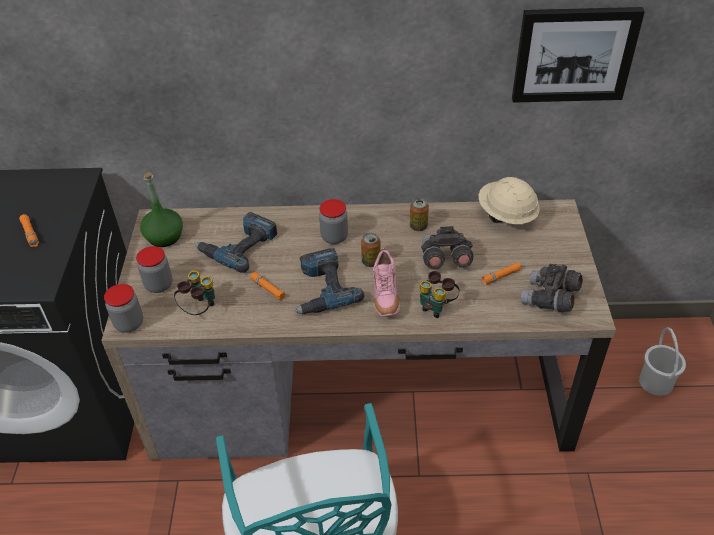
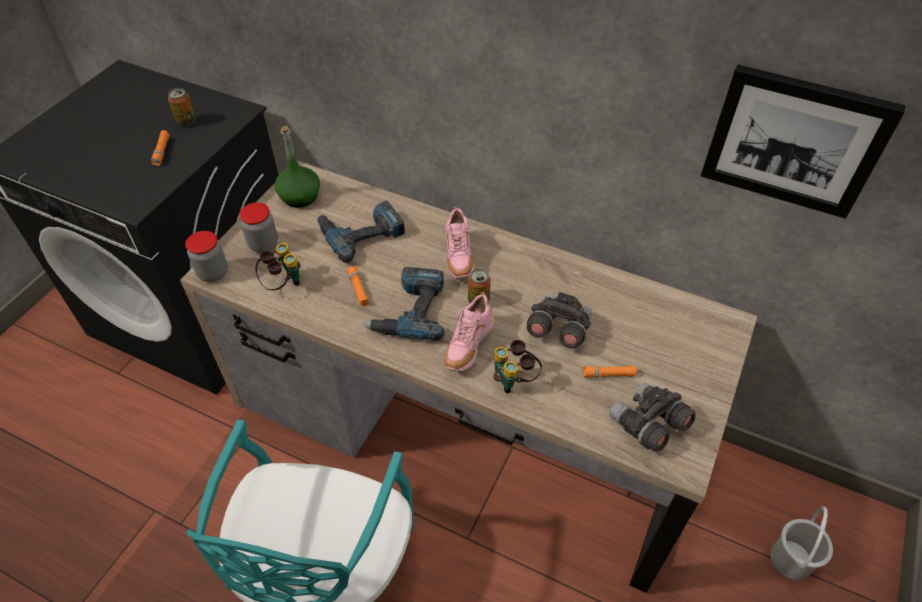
camera: 25 degrees right, 5 degrees up
jar [319,199,348,244] -> pink shoe [445,207,475,278]
can [410,198,429,231] -> can moved to [168,88,196,126]
beige hard hat [479,177,540,224] -> none

